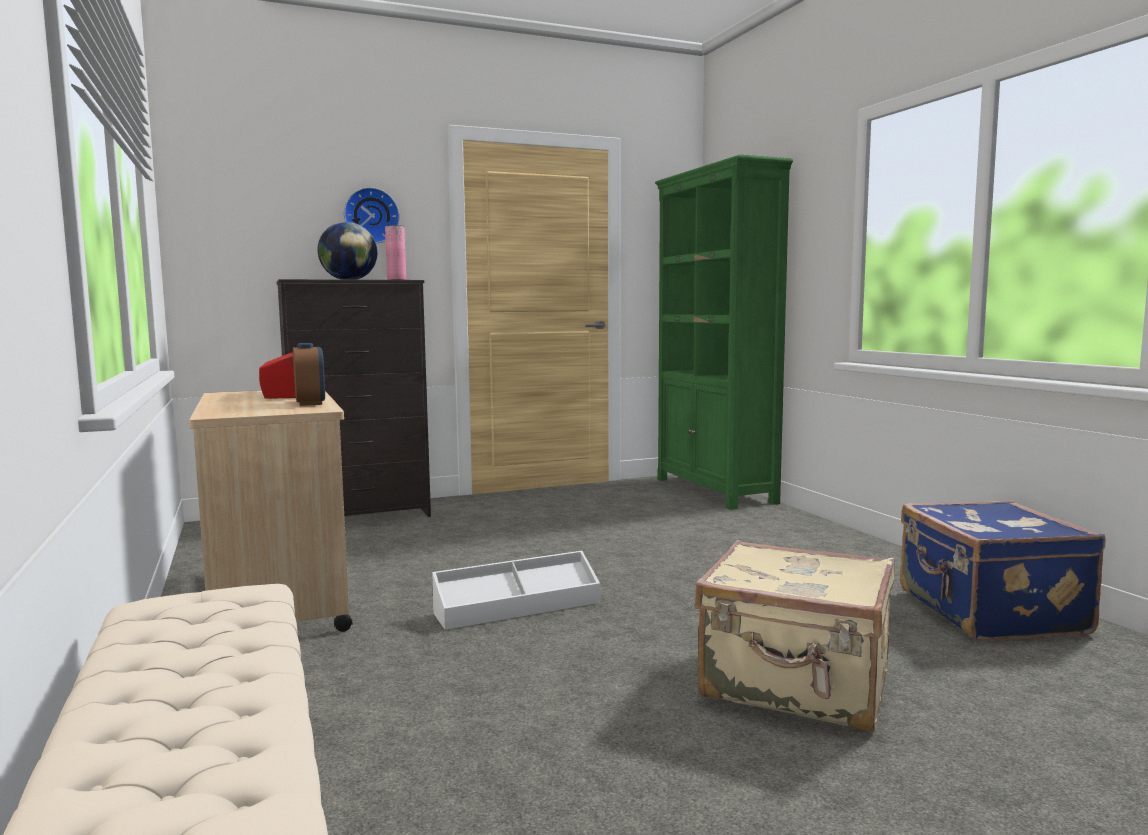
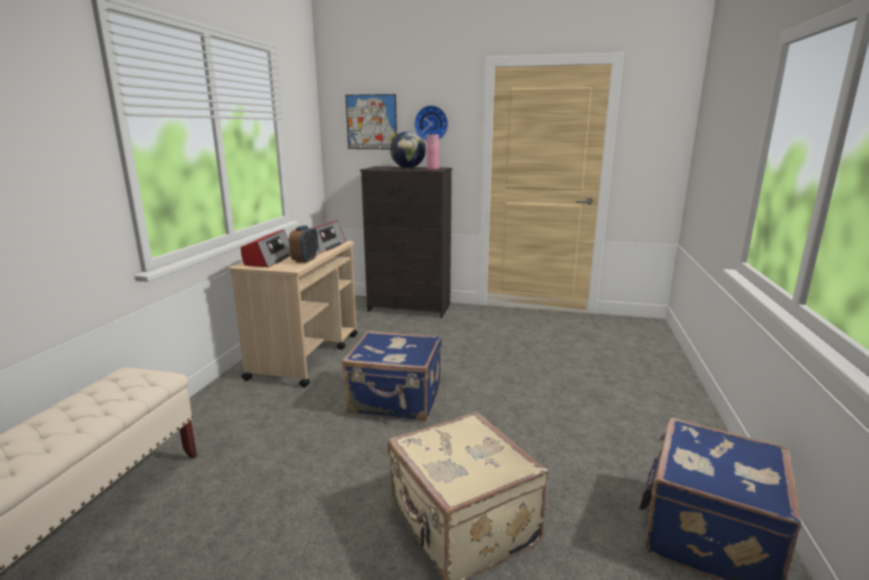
camera: 35 degrees right, 10 degrees up
white storage box [432,551,600,630] -> blue suitcase [343,331,442,420]
green bookcase [655,155,793,510] -> none
none -> radio [241,229,290,268]
none -> picture [345,94,397,149]

